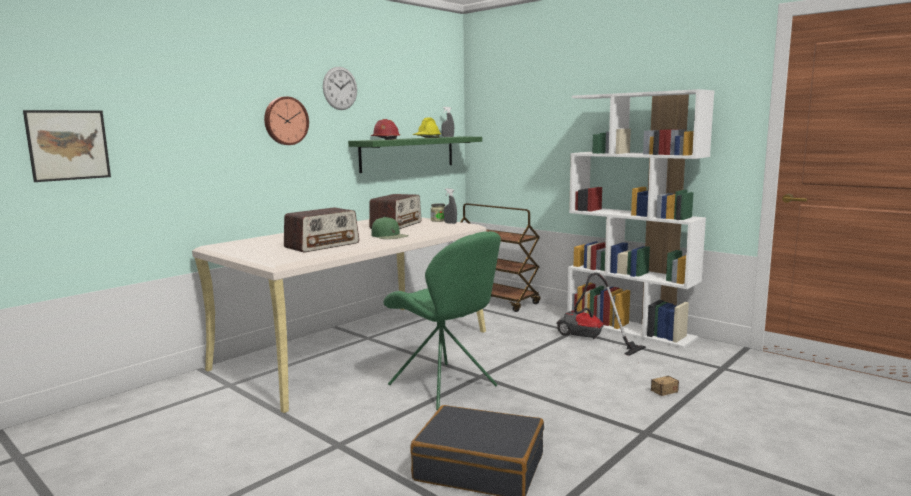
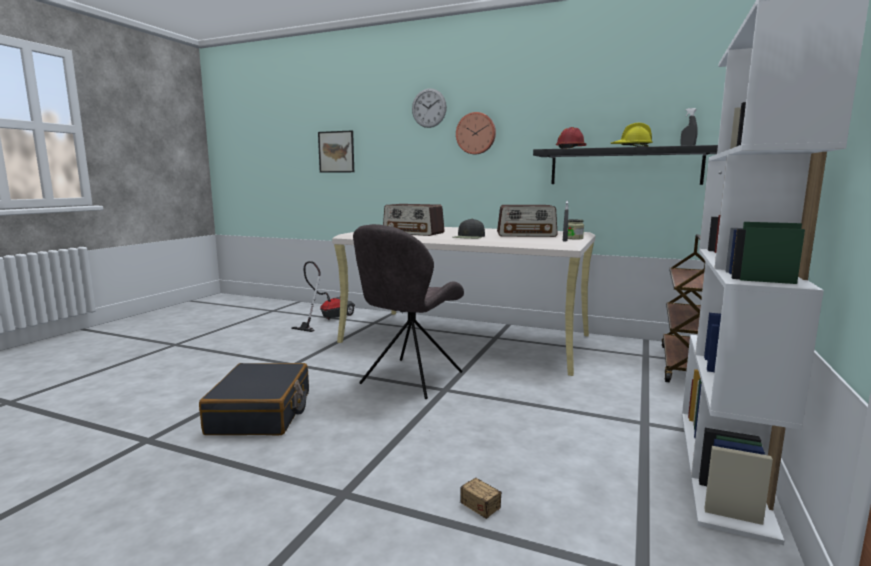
camera: 70 degrees right, 0 degrees up
wall clock [323,67,357,110] -> wall clock moved to [412,88,447,128]
green shelf [348,137,482,173] -> black shelf [533,145,718,185]
green cap [371,217,409,239] -> black cap [452,219,485,239]
green chair [383,231,501,410] -> grey chair [353,224,464,399]
vacuum cleaner [557,273,646,356] -> vacuum cleaner moved to [291,261,355,332]

